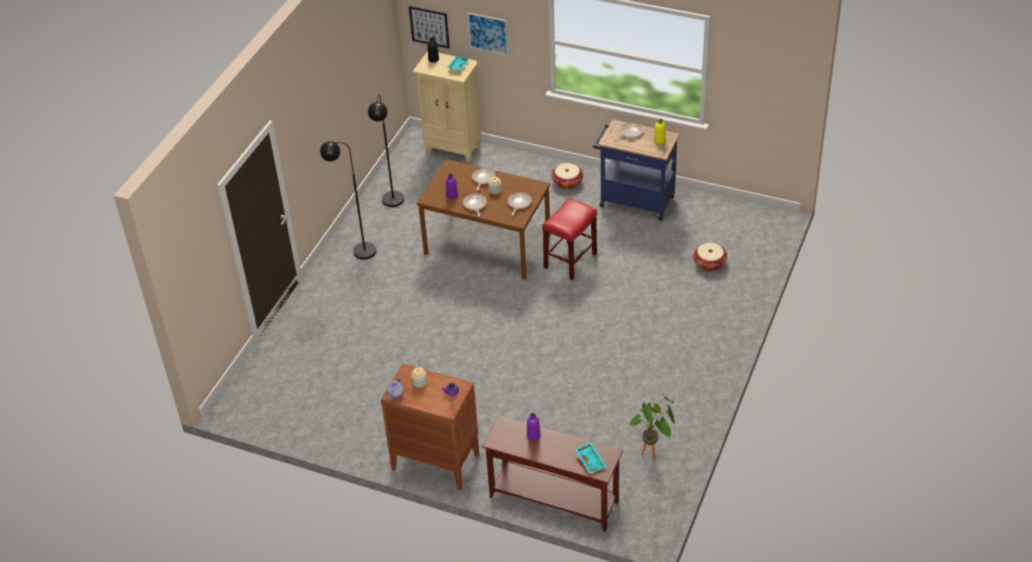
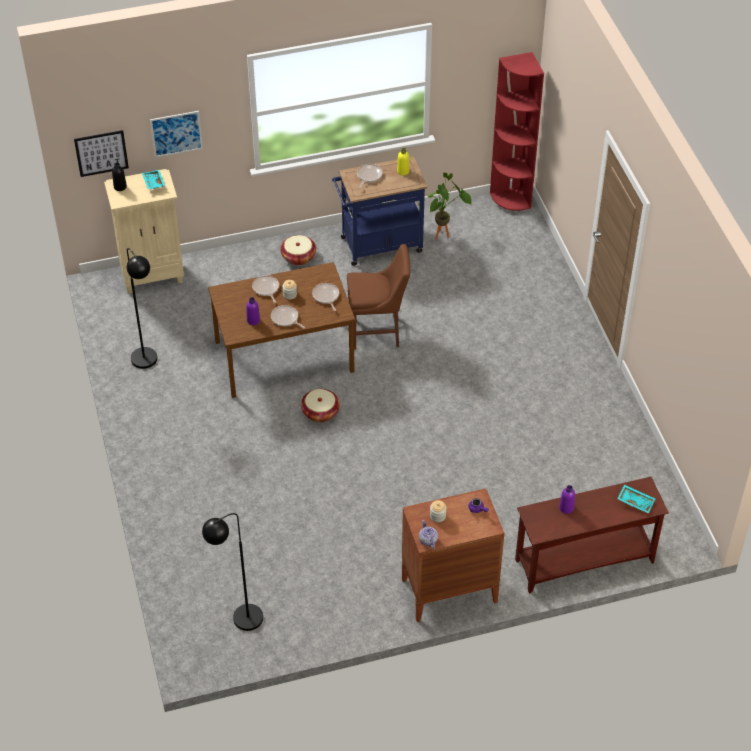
camera: 40 degrees left, 5 degrees up
black floor lamp [320,141,376,260] -> black floor lamp moved to [202,513,263,631]
red stool [542,198,597,280] -> brown chair [347,244,410,350]
potted plant [629,393,675,459] -> potted plant moved to [427,172,472,240]
basket [693,243,727,271] -> basket moved to [301,389,340,422]
none -> red bookcase [490,52,544,211]

